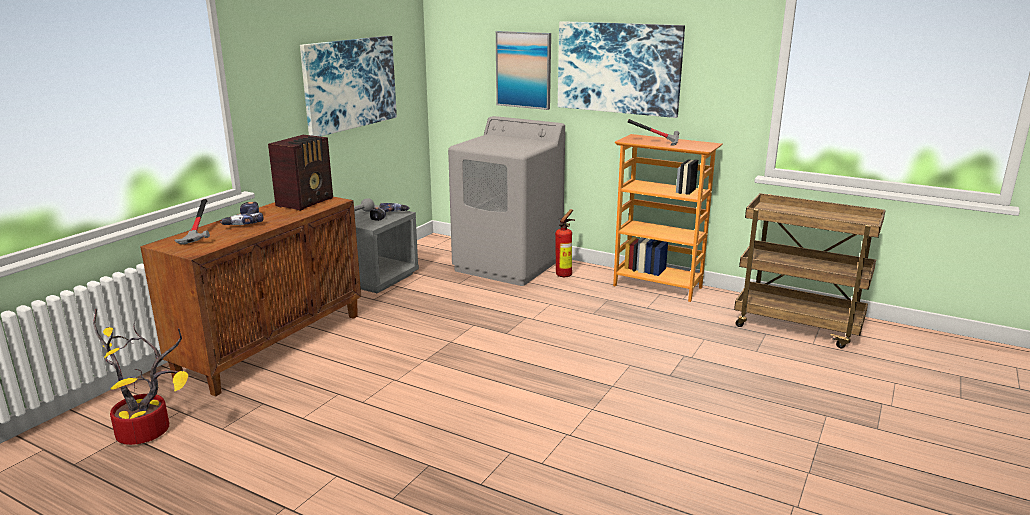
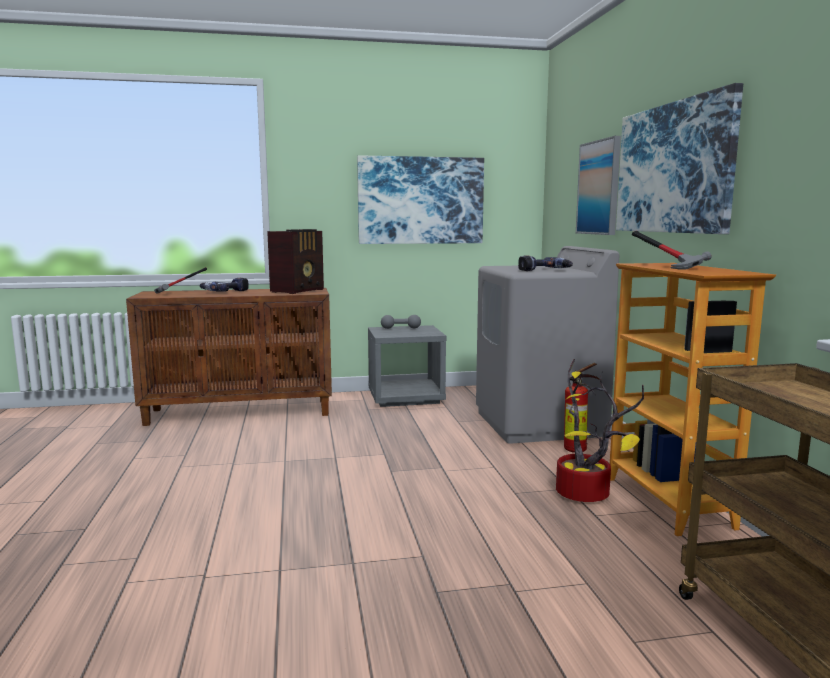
camera: 50 degrees right, 10 degrees down
potted plant [93,309,188,445] -> potted plant moved to [556,359,644,502]
radio [268,135,333,211] -> radio turned 45 degrees counterclockwise [267,229,324,294]
power drill [370,203,409,221] -> power drill moved to [518,255,573,271]

